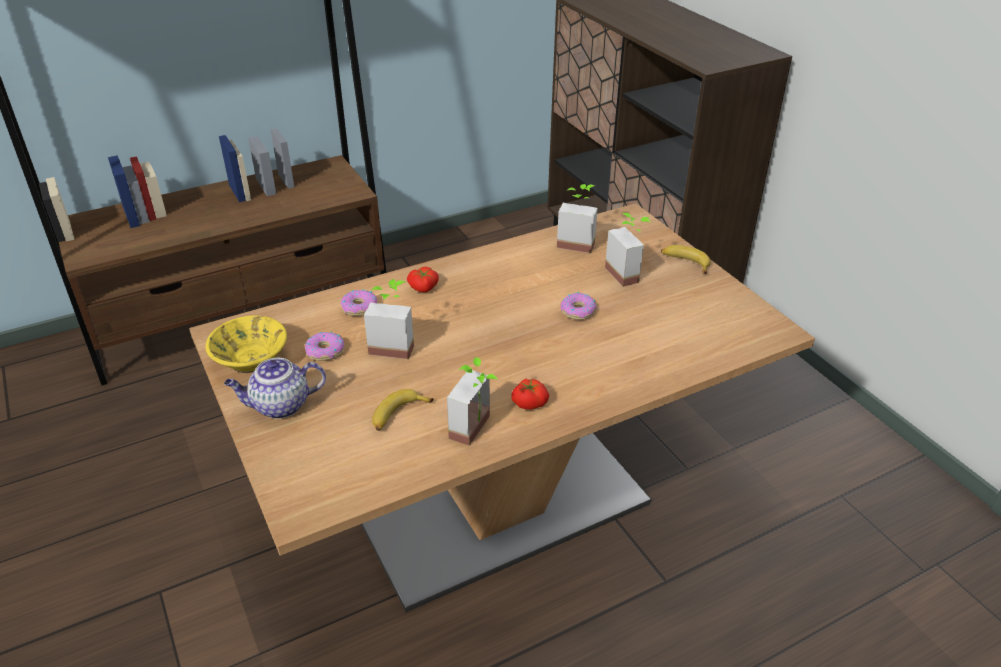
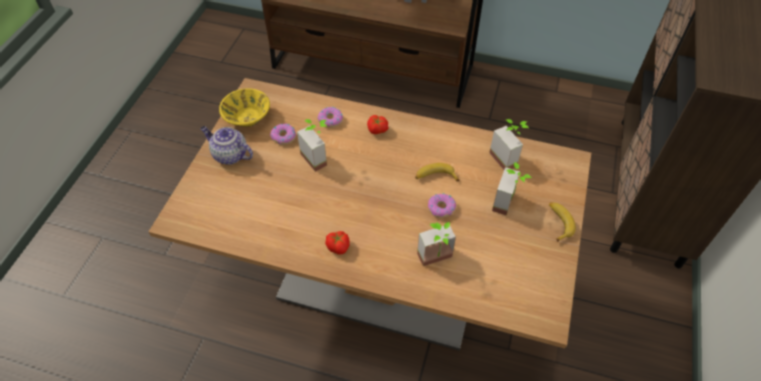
camera: 45 degrees right, 15 degrees up
banana [372,389,434,431] -> banana moved to [415,163,460,181]
potted plant [447,357,497,446] -> potted plant moved to [417,222,456,266]

